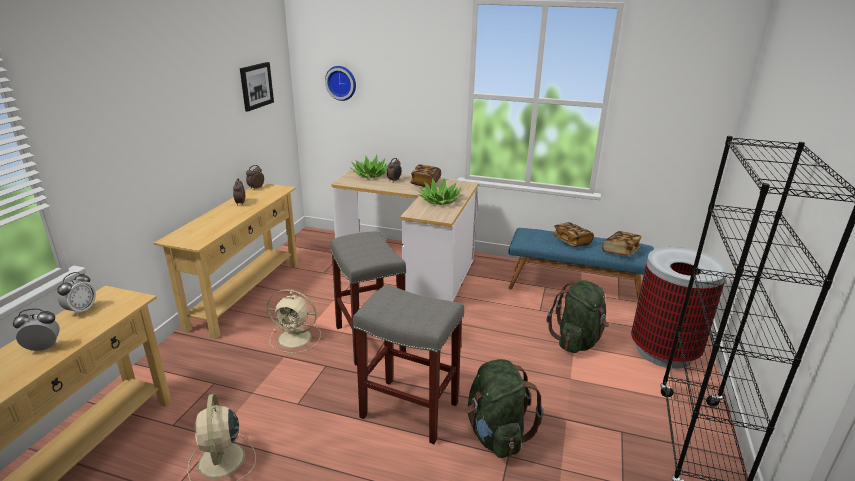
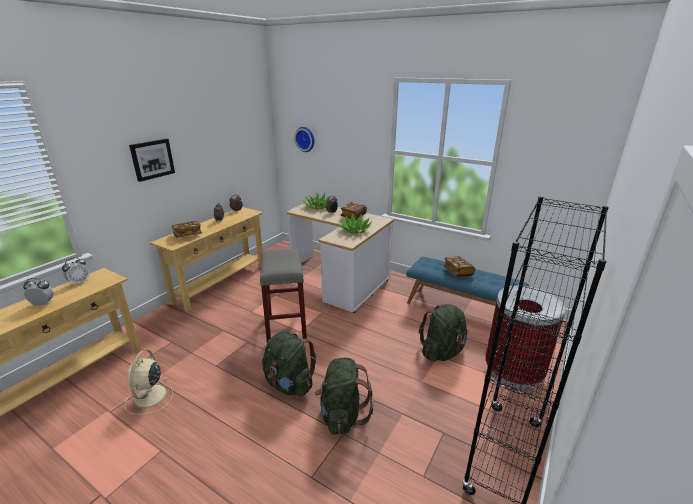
camera: 15 degrees right, 0 degrees up
picture [240,62,274,111] -> picture moved to [129,139,175,182]
beige fan [267,289,321,353] -> none
grey stool [353,285,464,444] -> green backpack [262,331,317,397]
book [602,231,642,256] -> book moved to [172,221,202,238]

